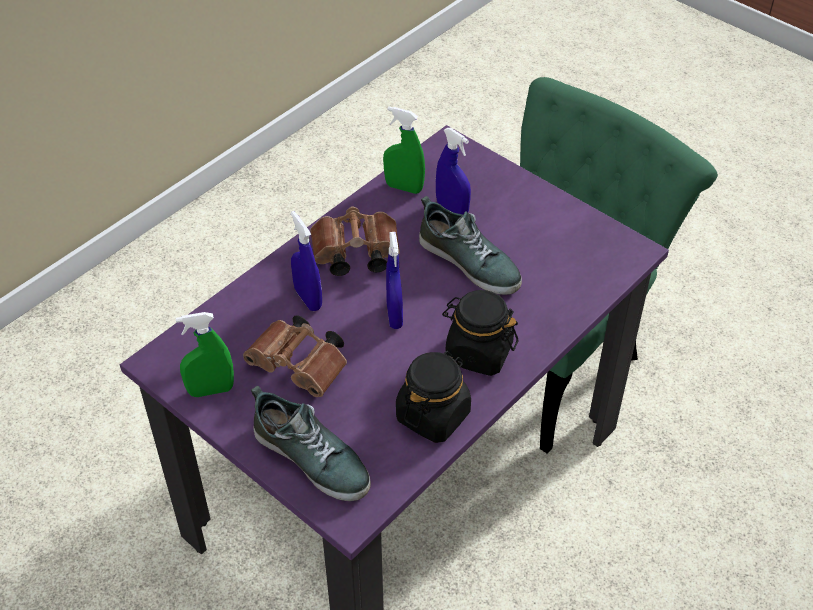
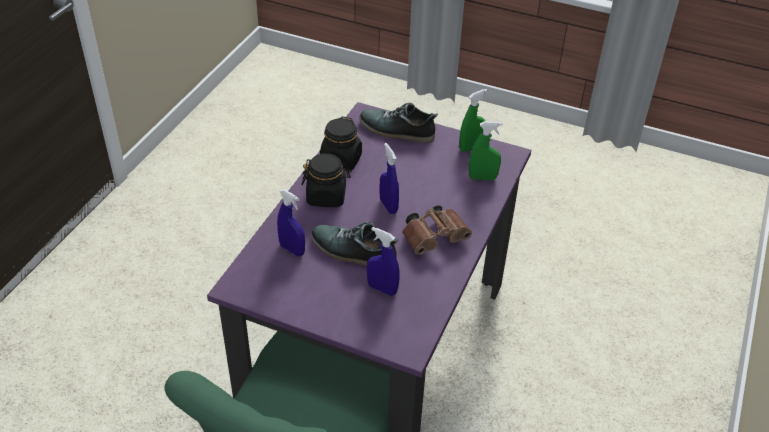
camera: 160 degrees right, 5 degrees down
brown binoculars [243,315,347,397] -> none
blue spray bottle [291,211,322,311] -> blue spray bottle moved to [277,189,305,256]
green spray bottle [383,106,425,194] -> green spray bottle moved to [469,121,502,180]

